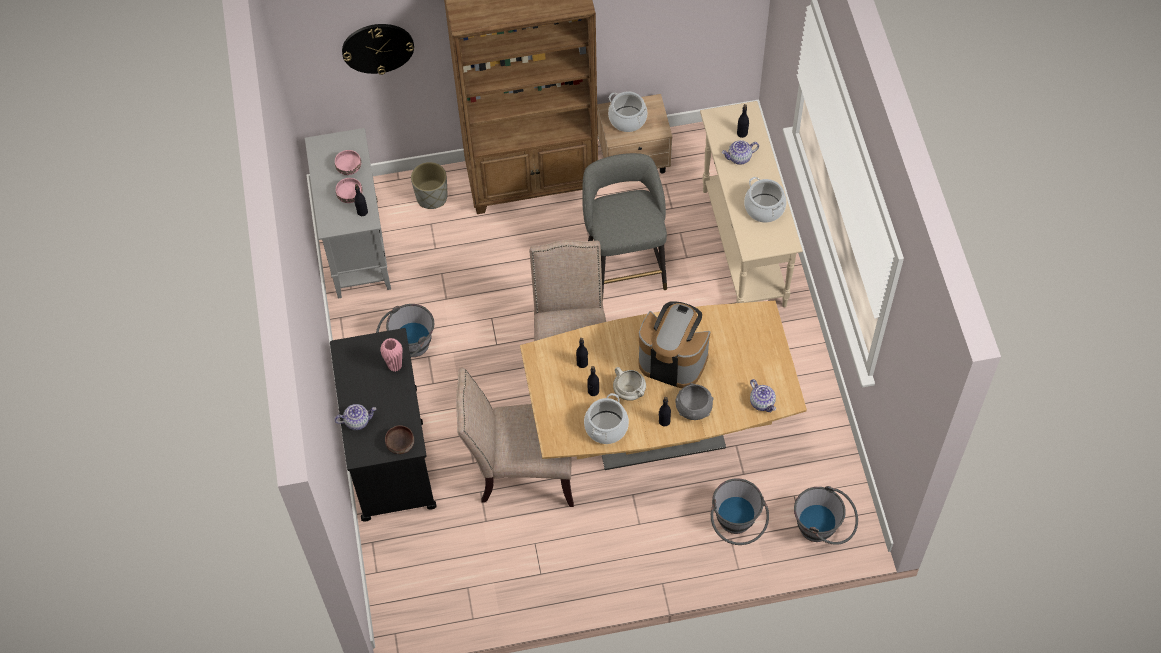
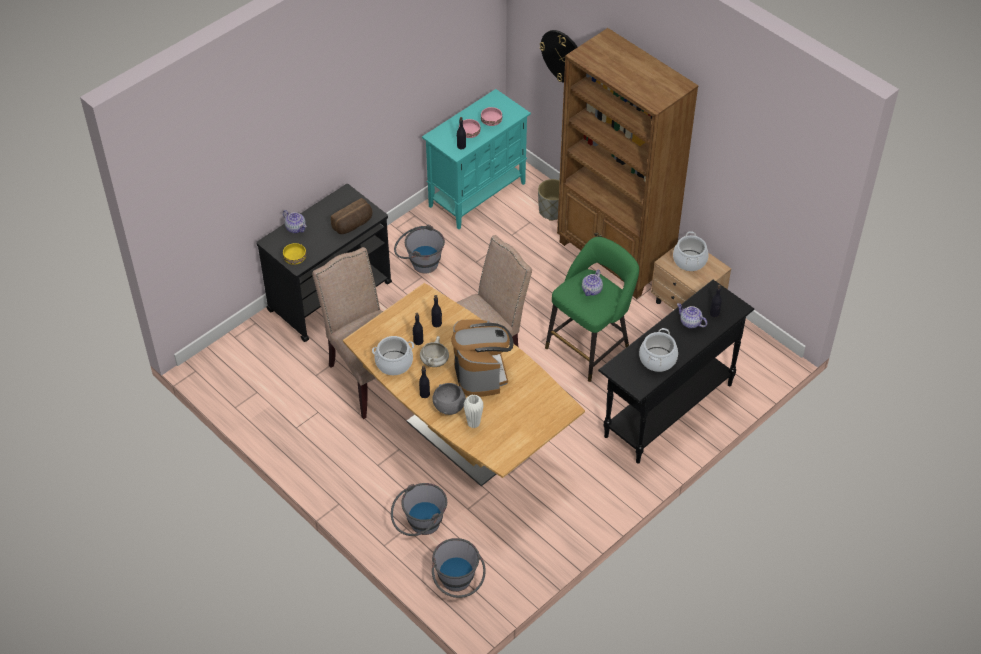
camera: 55 degrees right, 10 degrees down
grey cabinet [305,128,391,299] -> turquoise cabinet [422,89,531,229]
pink vase [380,338,403,372] -> bread [331,198,373,234]
brown bowl [385,425,414,454] -> yellow bowl [283,243,306,265]
grey stool [582,153,667,295] -> green stool [545,237,639,382]
beige console table [700,101,803,307] -> black console table [598,280,754,463]
teapot [750,379,776,412] -> teapot moved to [582,270,603,296]
none -> white vase [464,394,484,428]

